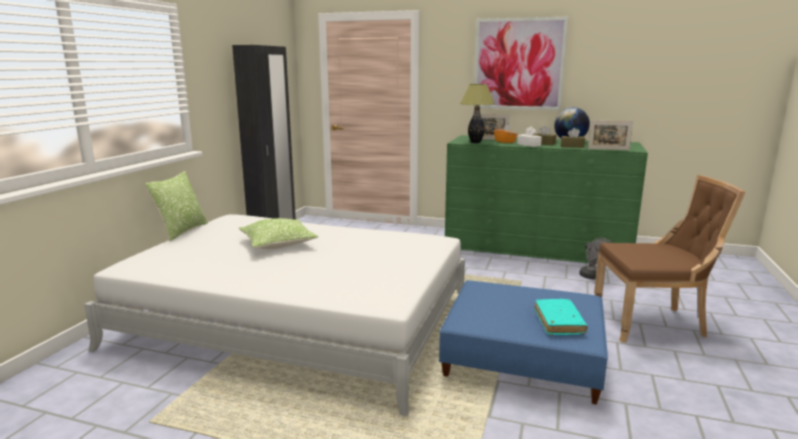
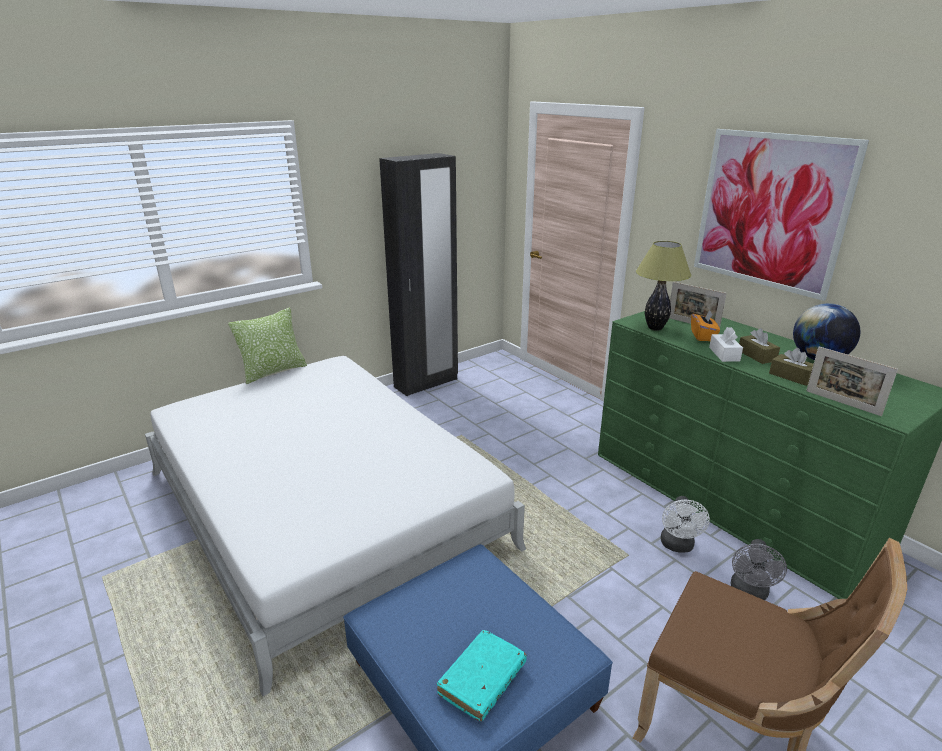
camera: 35 degrees right, 10 degrees up
pillow [239,218,319,249] -> none
none -> white fan [661,496,710,553]

